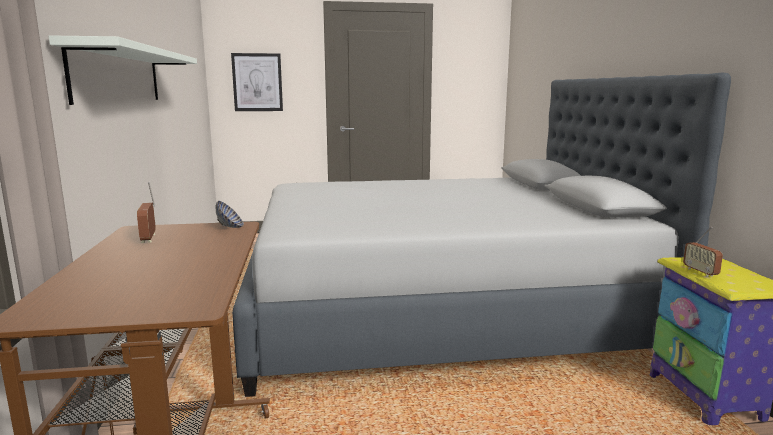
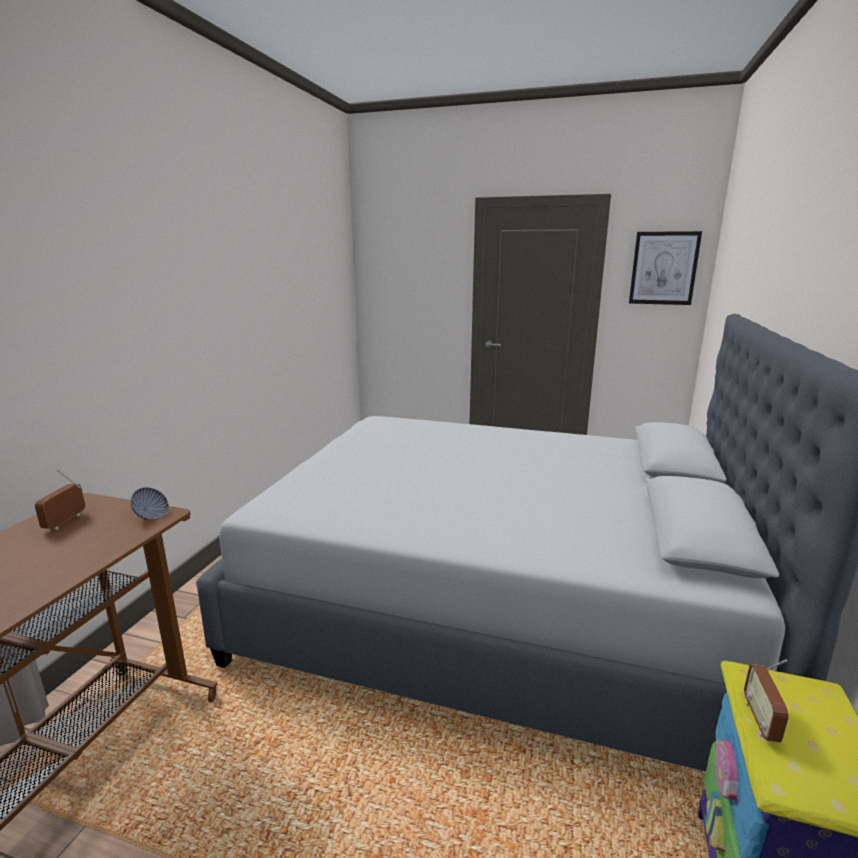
camera: 25 degrees right, 5 degrees up
white shelf [49,35,197,105] -> none
picture [231,53,283,111] -> picture moved to [629,231,702,305]

